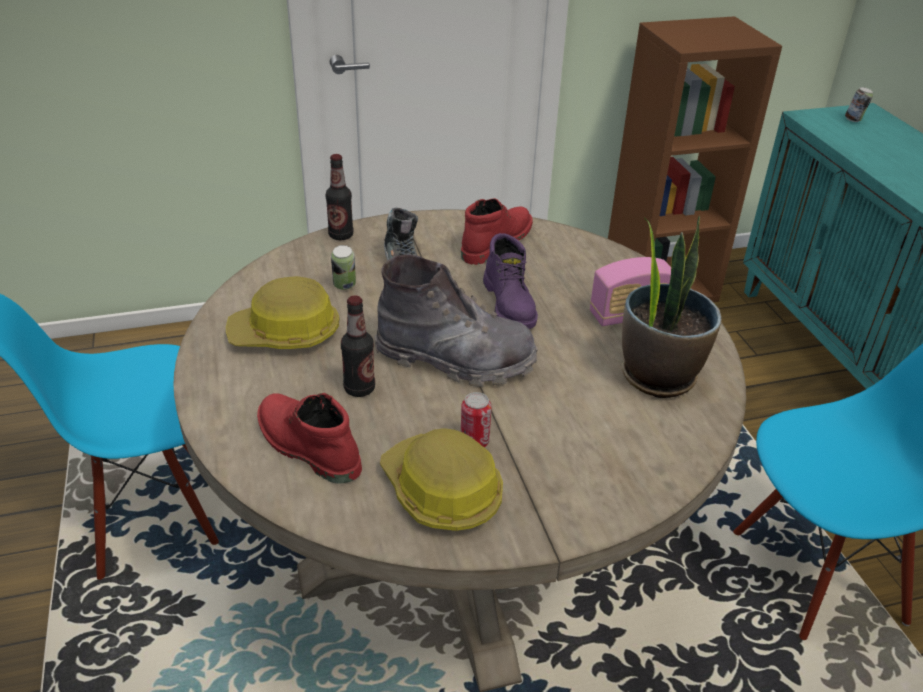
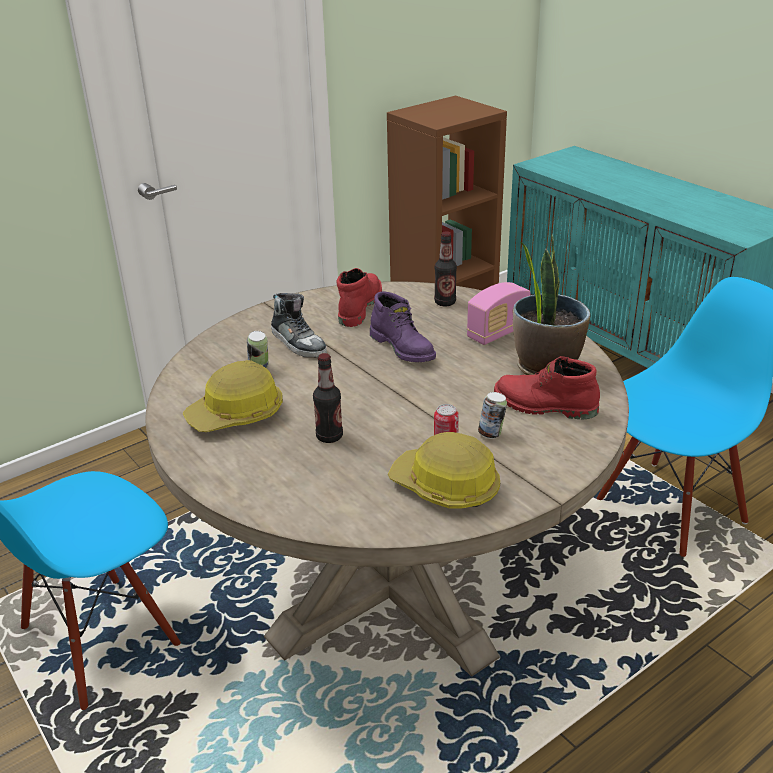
camera: 20 degrees left, 5 degrees down
red boot [257,393,362,484] -> red boot moved to [494,356,600,419]
bottle [326,154,353,240] -> bottle moved to [434,231,457,307]
grey boot [374,254,538,387] -> none
can [845,87,873,122] -> can moved to [478,392,507,439]

